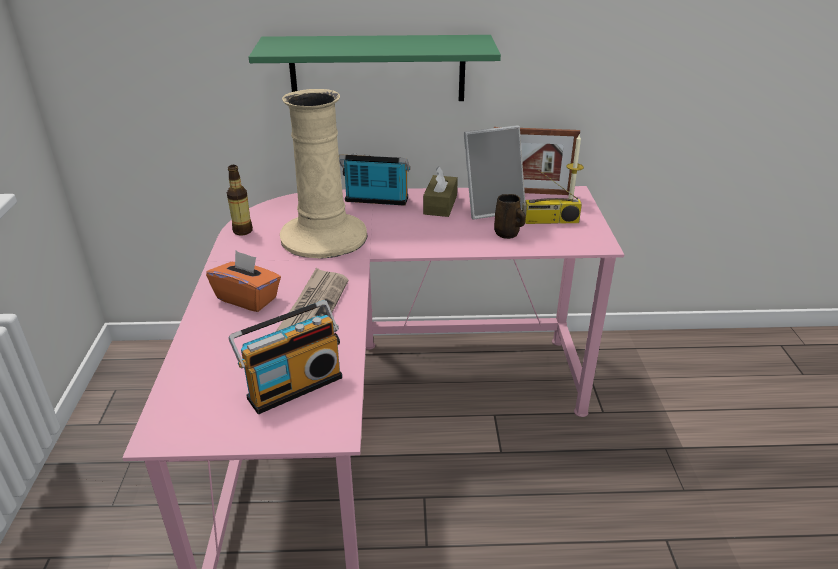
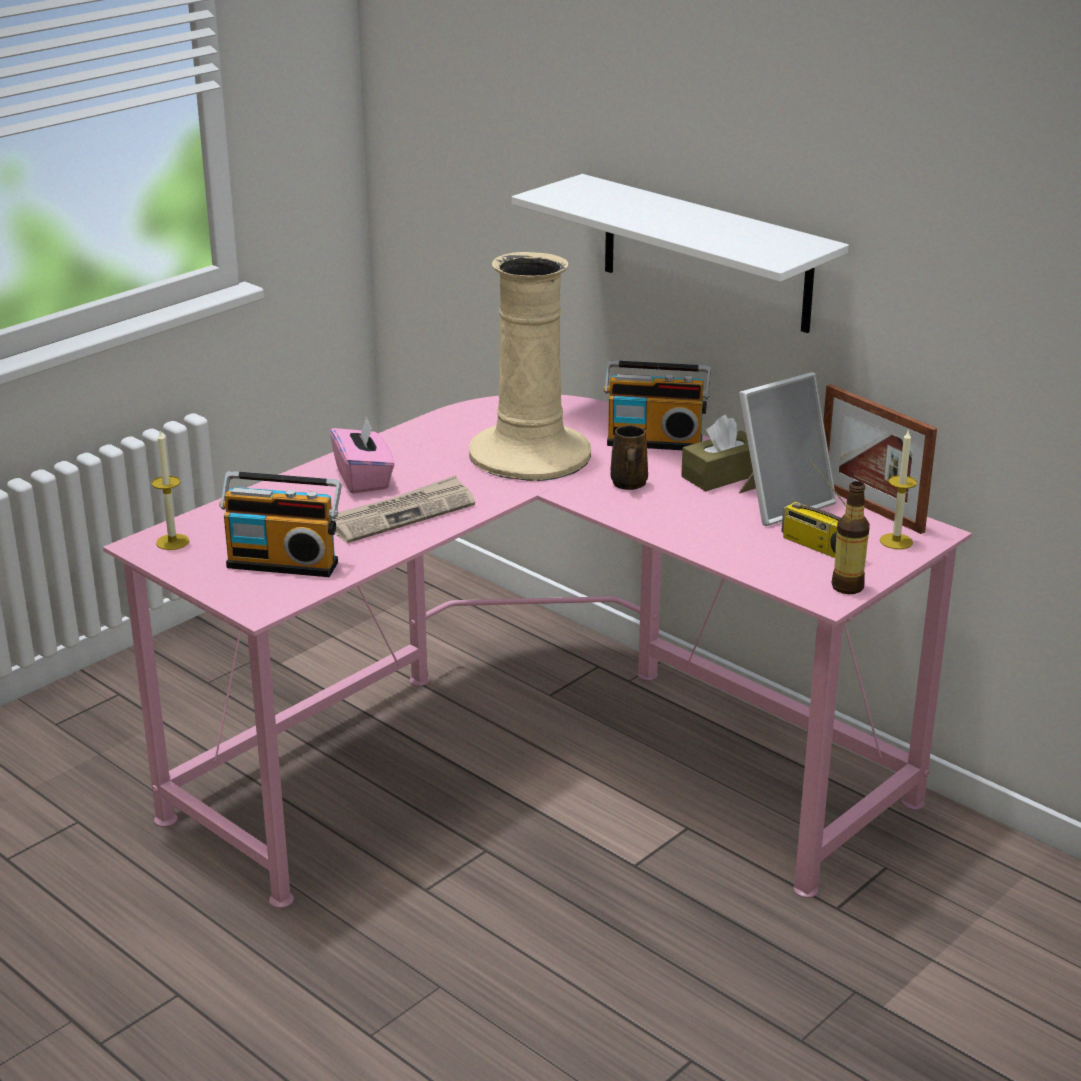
camera: 45 degrees right, 5 degrees down
orange tissue box [206,251,281,312] -> pink tissue box [330,416,395,494]
bottle [227,165,253,235] -> bottle moved to [832,481,870,594]
green shelf [249,35,501,101] -> white shelf [512,174,849,333]
radio [339,153,410,206] -> radio turned 135 degrees clockwise [604,360,711,450]
picture frame [464,125,525,220] -> picture frame turned 60 degrees counterclockwise [739,372,837,526]
brown mug [494,194,526,239] -> brown mug moved to [610,425,648,490]
none -> candle [152,431,189,550]

